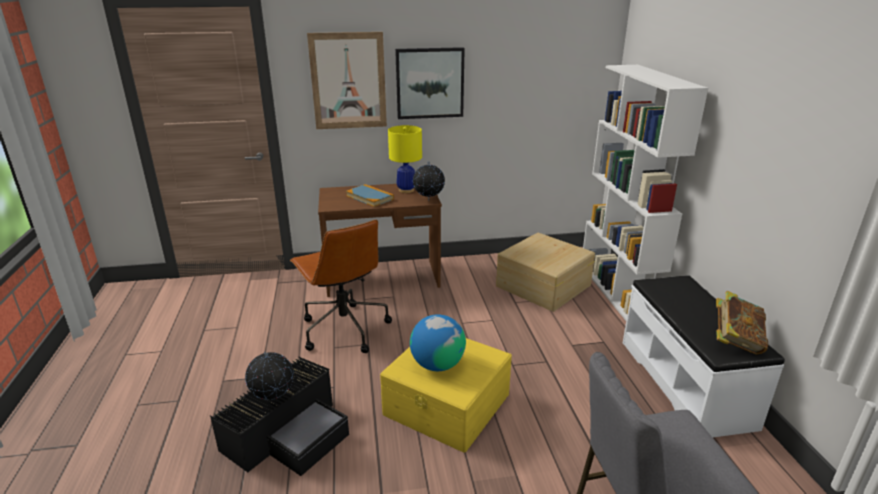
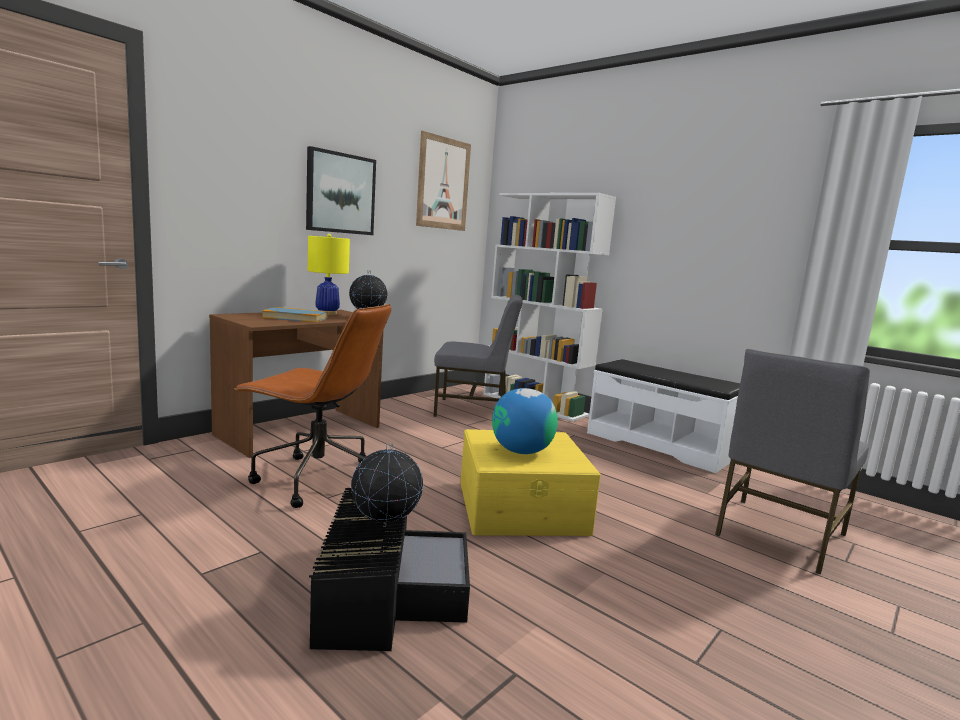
camera: 40 degrees left, 15 degrees down
picture [307,32,387,129] -> picture moved to [416,131,471,231]
beige storage box [496,233,595,312] -> grey chair [433,295,523,417]
book [716,291,768,354] -> none

